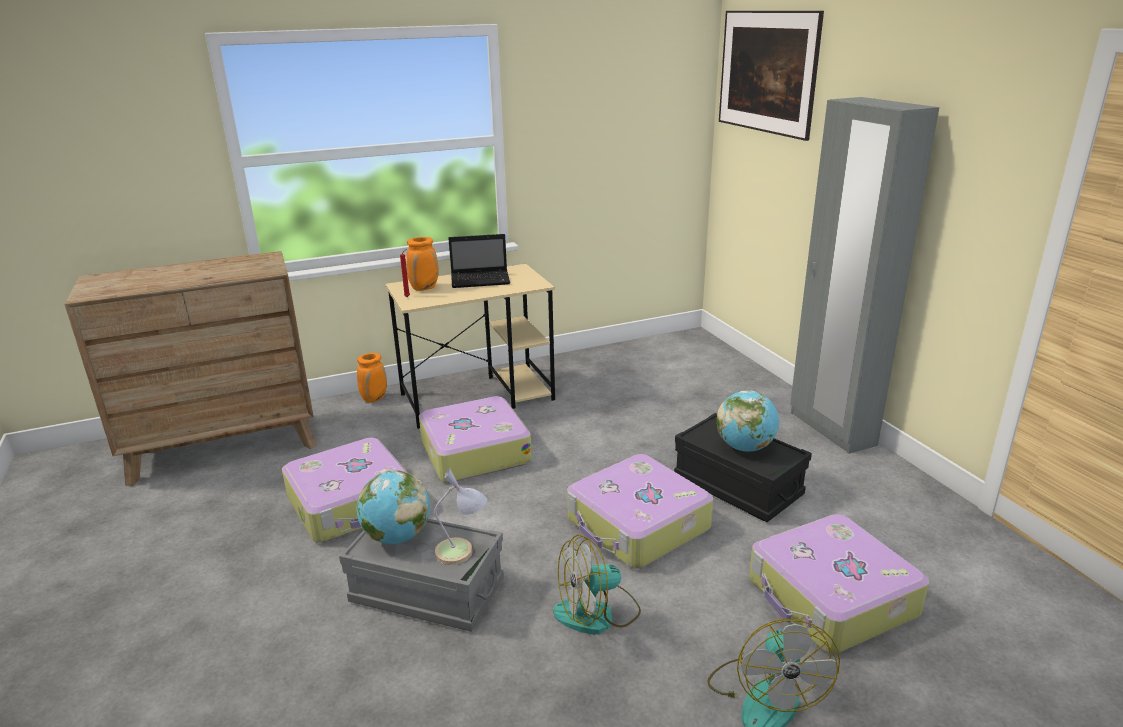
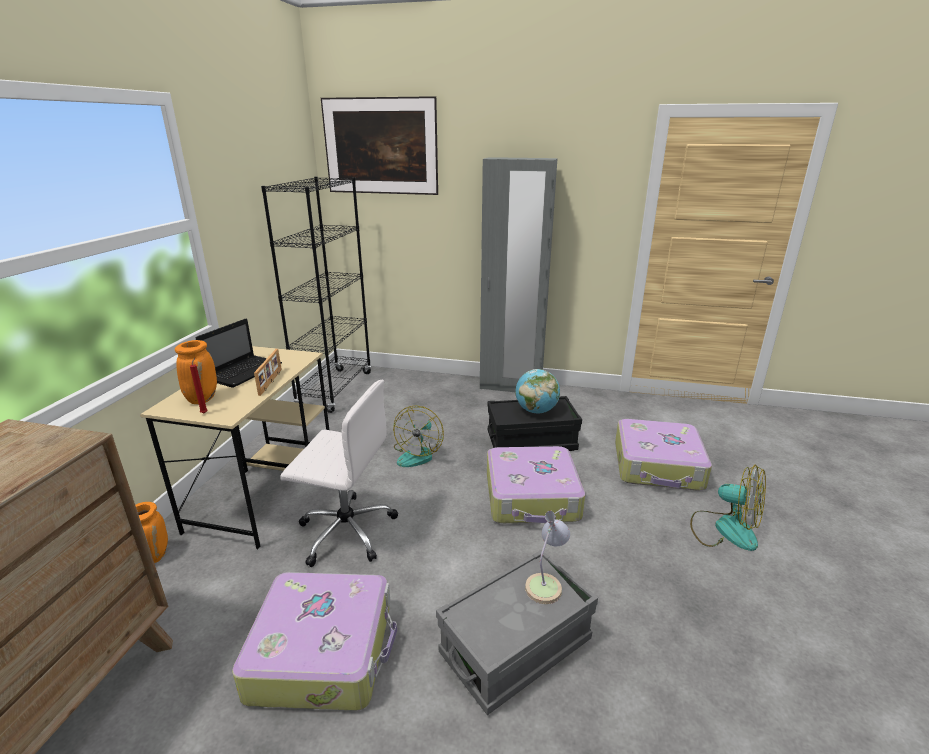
camera: 55 degrees left, 0 degrees up
globe [357,470,430,544] -> none
suitcase [419,396,532,482] -> white office chair [281,380,398,567]
fan [553,534,641,635] -> fan moved to [393,405,444,467]
none -> picture frame [254,349,282,396]
none -> black bookcase [261,177,372,413]

